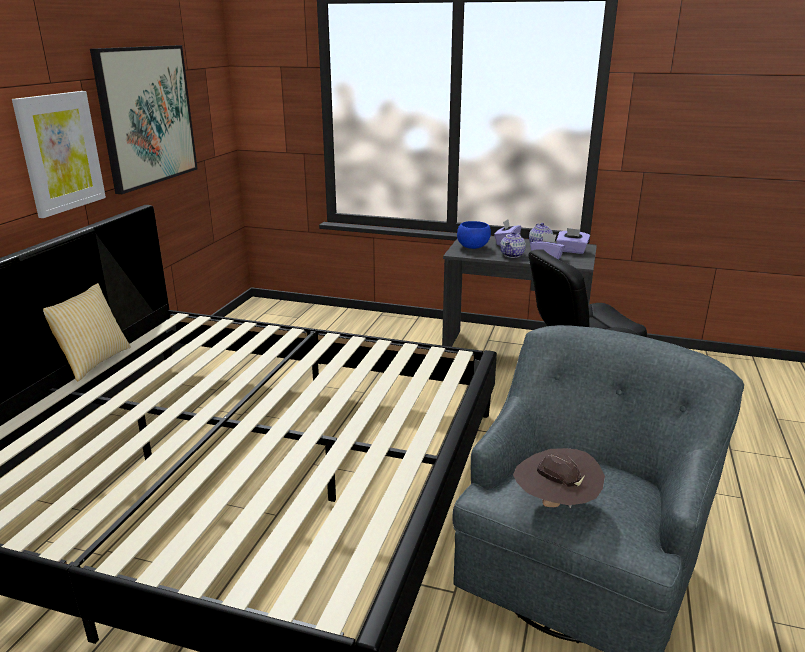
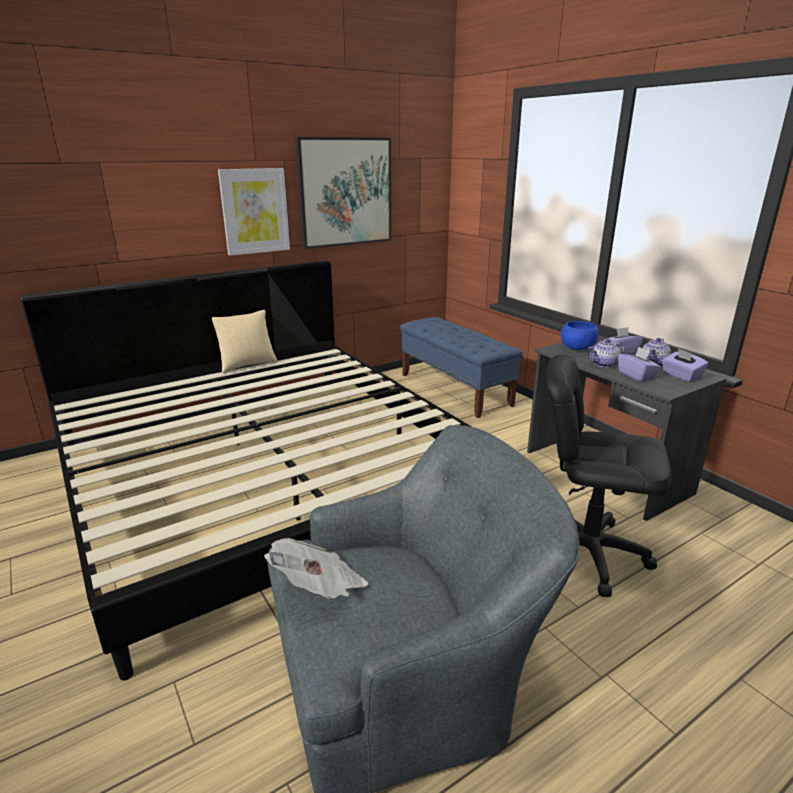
camera: 40 degrees right, 0 degrees up
brown hat [513,448,605,508] -> newspaper [264,538,368,599]
none -> blue bench [400,317,523,418]

